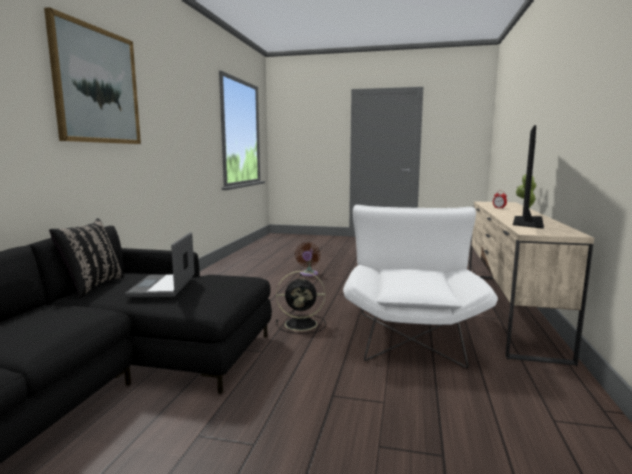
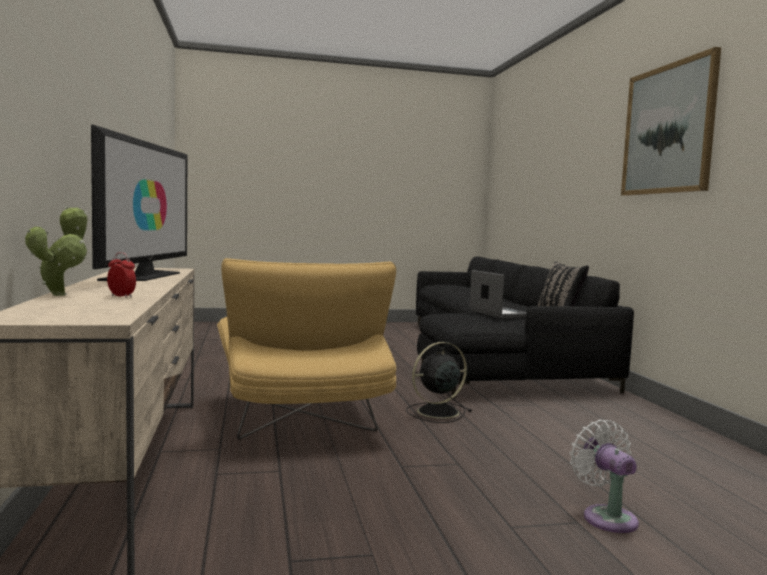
camera: 155 degrees right, 5 degrees down
brown fan [295,242,320,276] -> white fan [570,420,639,533]
white armchair [343,205,498,369] -> yellow armchair [217,258,396,440]

